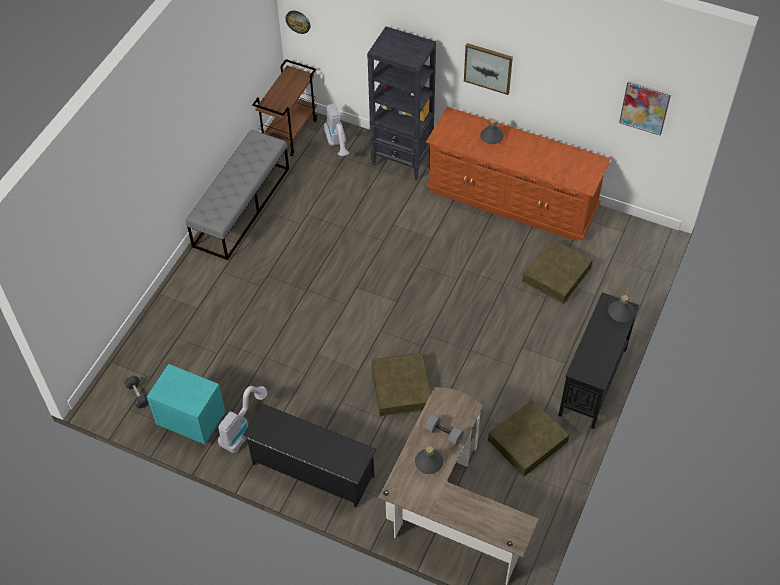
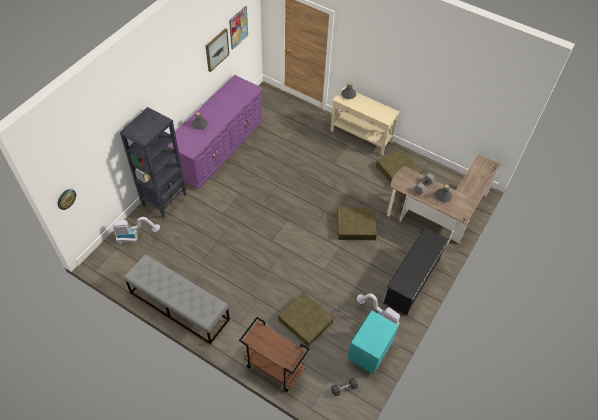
camera: 85 degrees left, 0 degrees up
brown cart [252,59,318,156] -> brown cart moved to [239,317,310,392]
brown dresser [426,107,611,241] -> purple dresser [168,75,263,189]
picture [464,43,513,95] -> picture moved to [206,28,229,72]
brown storage box [522,238,593,304] -> brown storage box moved to [278,292,334,347]
black console table [558,292,639,429] -> beige console table [330,87,400,156]

